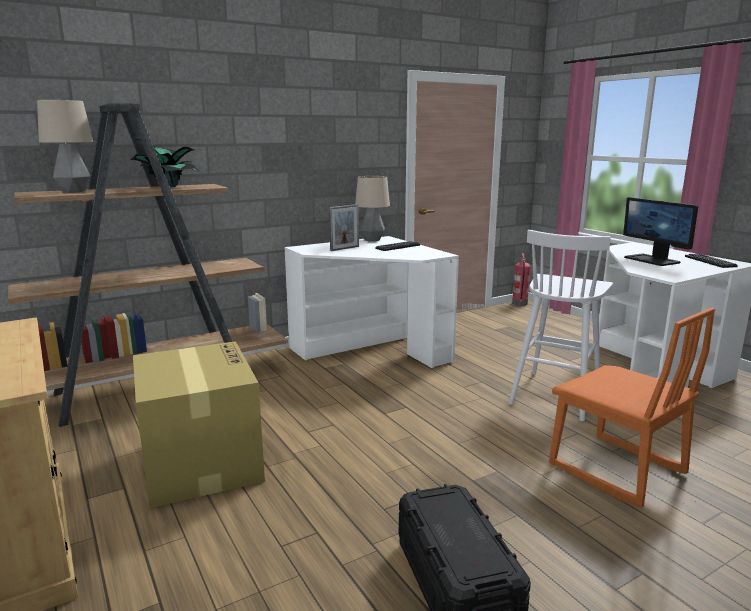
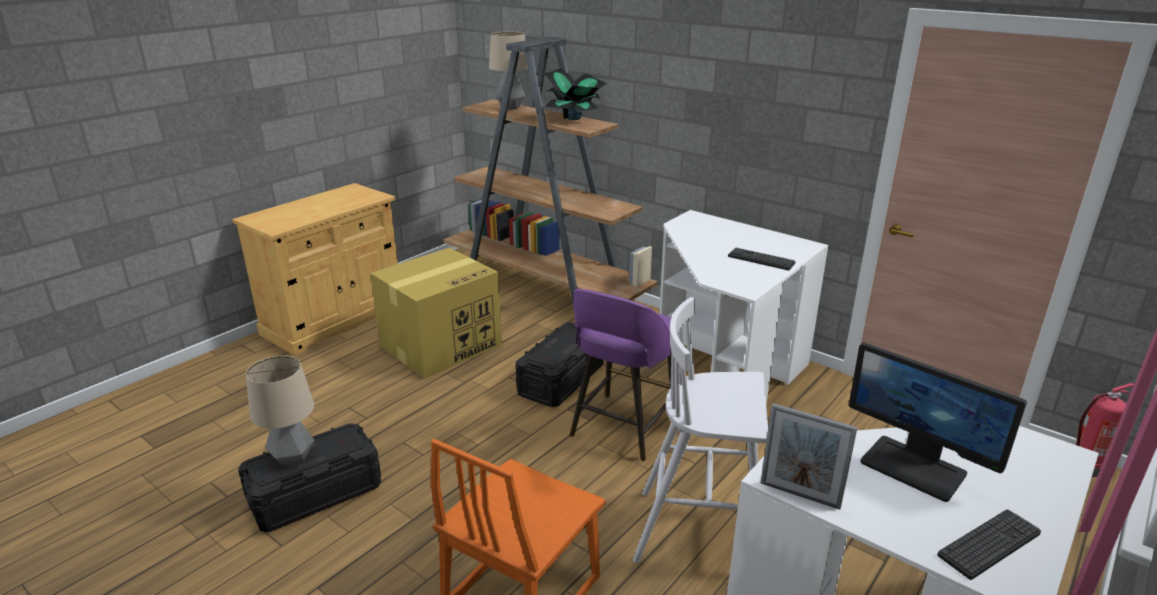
camera: 70 degrees right, 10 degrees up
picture frame [329,204,359,251] -> picture frame moved to [761,403,857,510]
table lamp [355,176,390,242] -> table lamp moved to [246,355,315,467]
monitor [623,197,698,266] -> monitor turned 90 degrees counterclockwise [849,342,1027,502]
none -> black storage box [515,322,603,407]
none -> purple stool [570,289,678,461]

